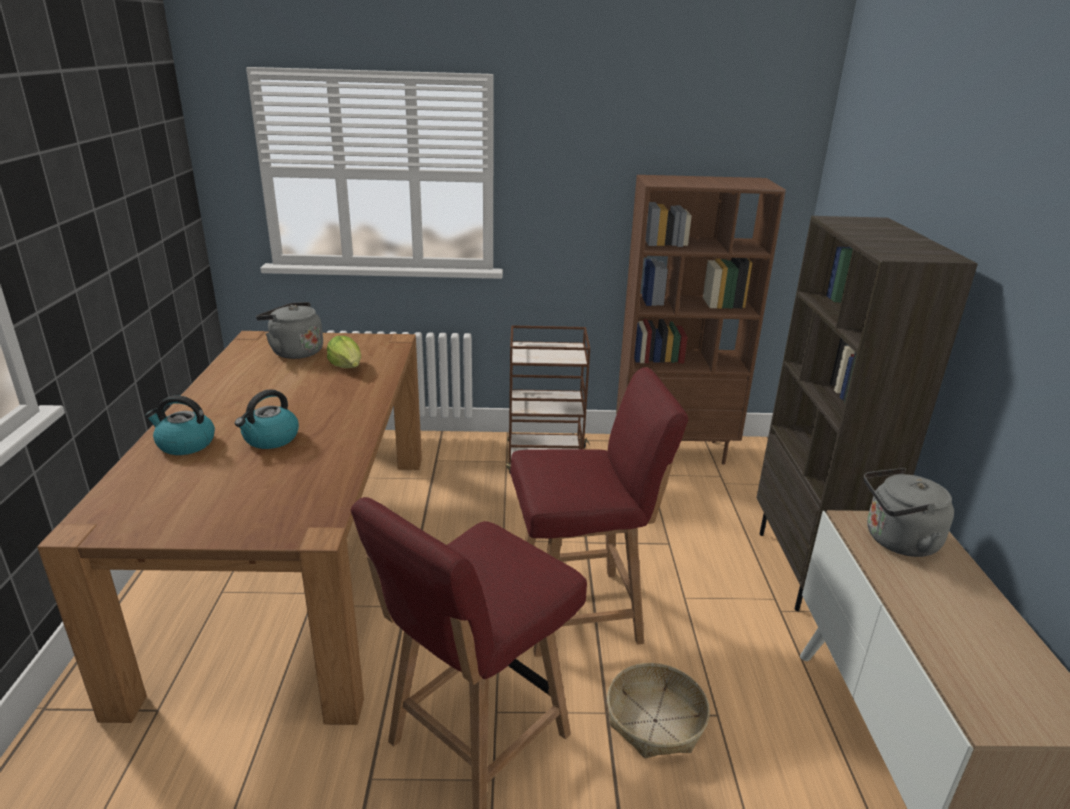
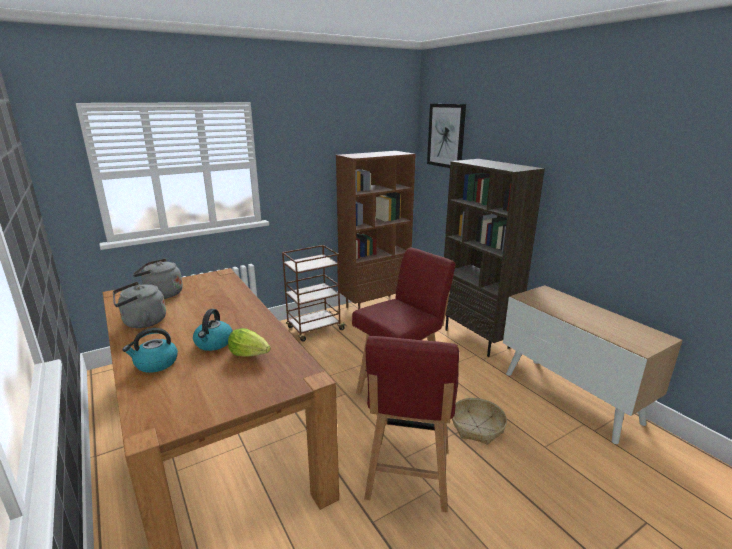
camera: 30 degrees left, 5 degrees down
lettuce [327,336,361,368] -> lettuce moved to [228,328,271,356]
grey kettle [864,468,954,557] -> grey kettle moved to [113,282,166,328]
none -> picture [427,104,466,168]

